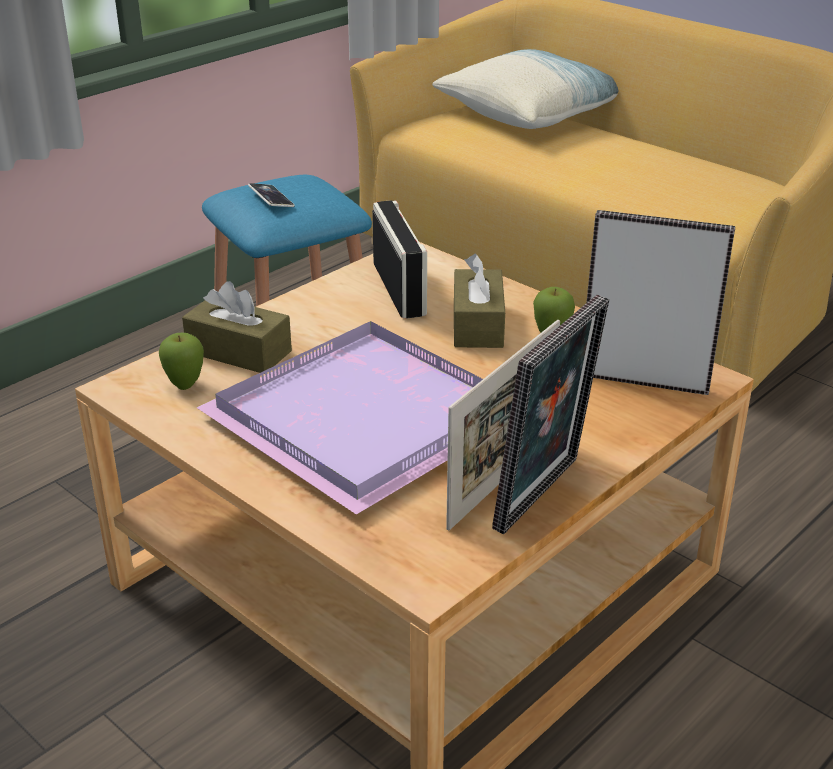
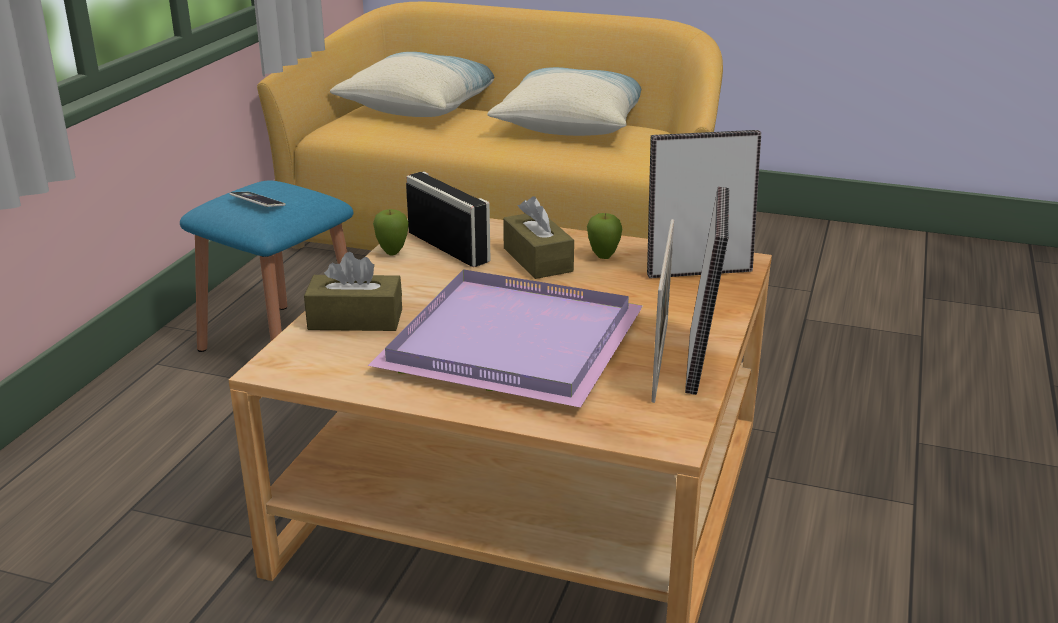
camera: 25 degrees left, 5 degrees down
apple [159,333,204,390] -> apple moved to [373,209,409,255]
none -> pillow [487,67,641,136]

